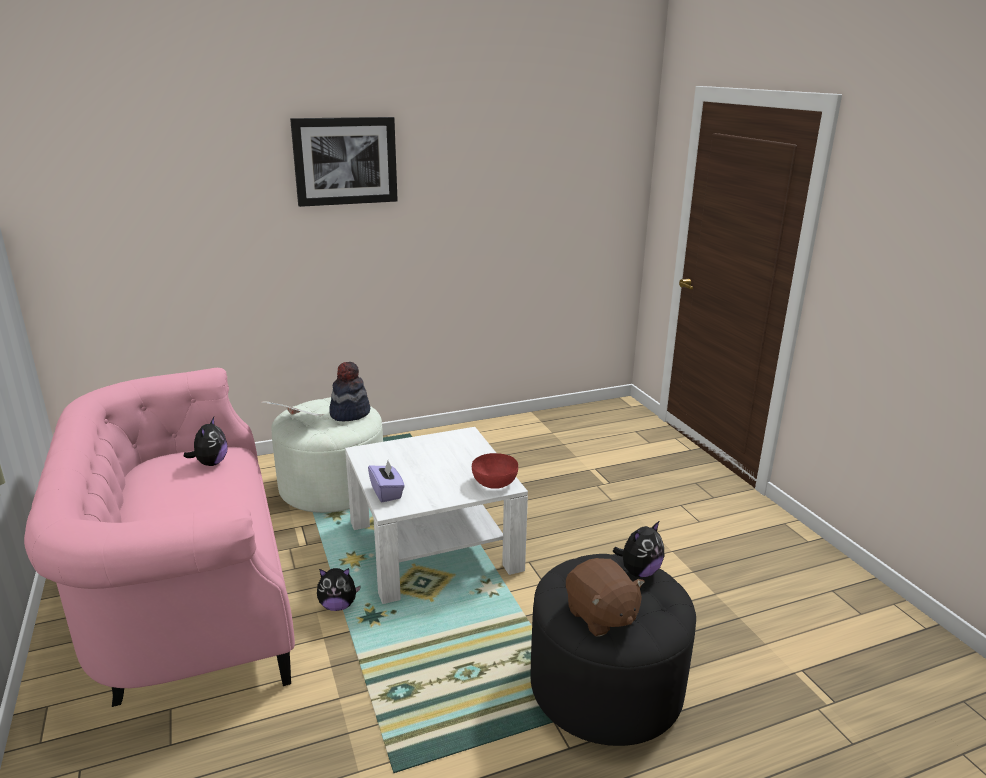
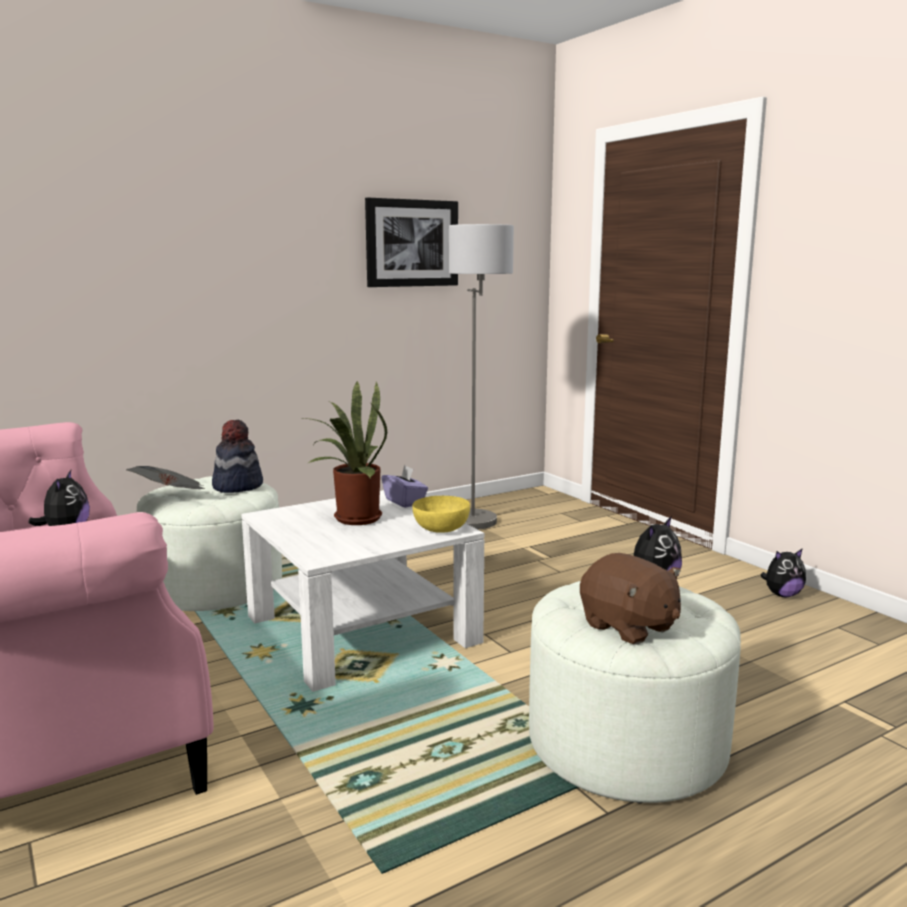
camera: 10 degrees left, 10 degrees down
picture [290,117,398,207] -> picture moved to [365,198,458,287]
plush toy [317,568,361,611] -> plush toy moved to [760,548,806,597]
purple tissue box [368,461,405,502] -> purple tissue box moved to [382,465,428,508]
red bowl [472,453,518,489] -> yellow bowl [412,496,470,533]
black ottoman [531,554,696,746] -> white ottoman [529,581,741,804]
none -> potted plant [304,381,387,525]
none -> grey floor lamp [449,224,514,529]

